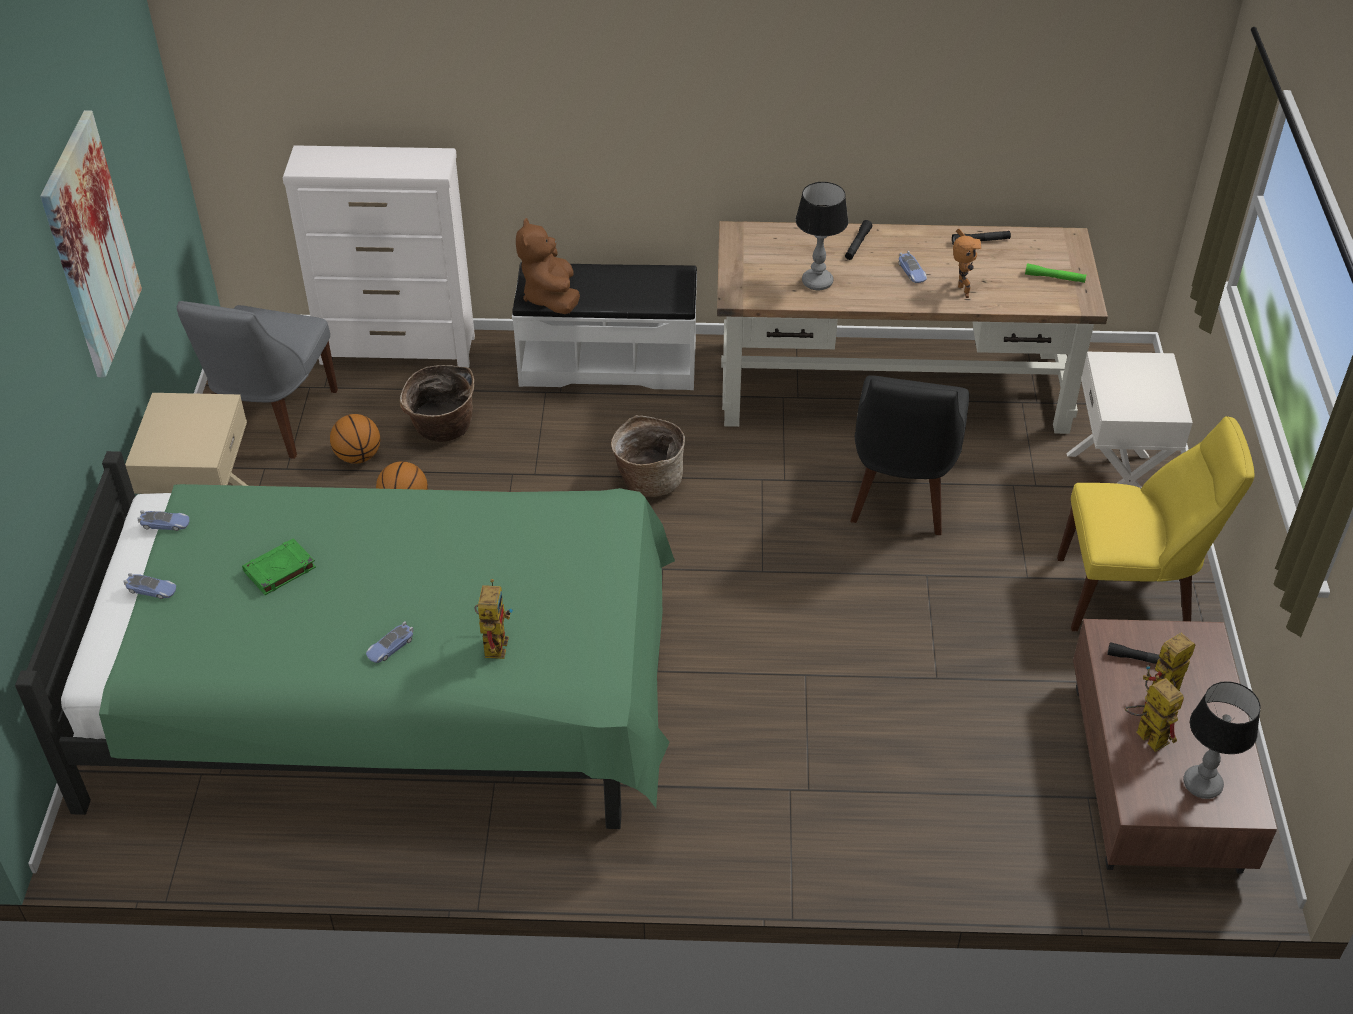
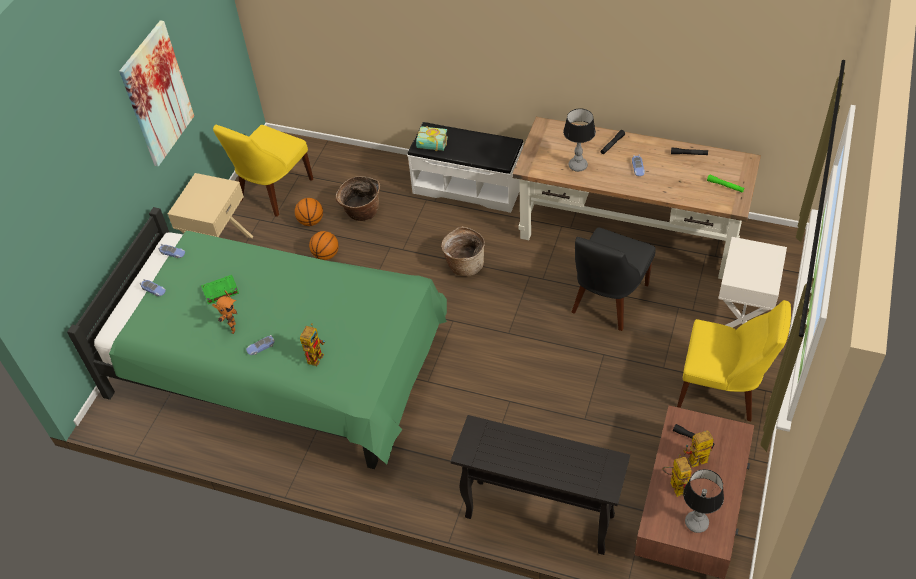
camera: 20 degrees right, 5 degrees up
grey chair [177,301,338,459] -> yellow chair [213,125,313,217]
white dresser [283,145,475,368] -> none
brown plush toy [516,218,580,314] -> book [416,126,448,151]
toy robot [953,229,981,298] -> toy robot moved to [212,290,237,334]
none -> black console table [451,415,630,555]

